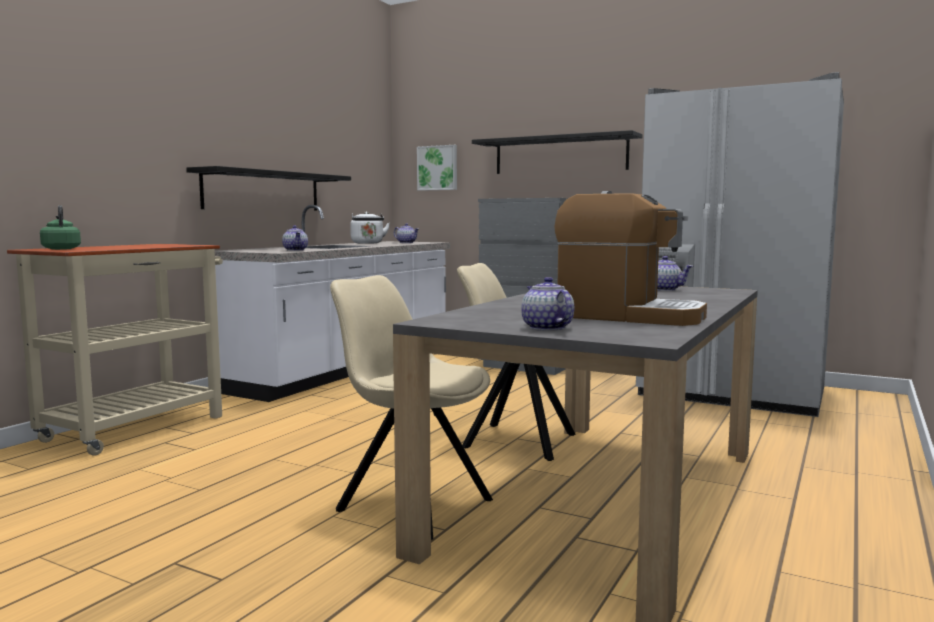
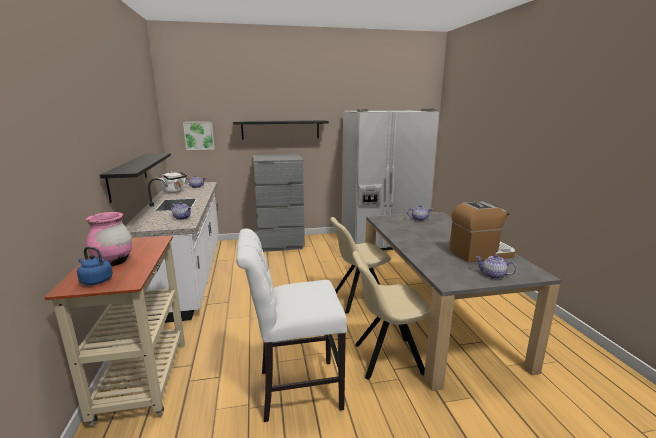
camera: 40 degrees left, 10 degrees up
green kettle [40,205,81,250] -> blue kettle [77,247,113,285]
none -> pink vase [86,212,132,266]
none -> white stool [236,229,347,422]

